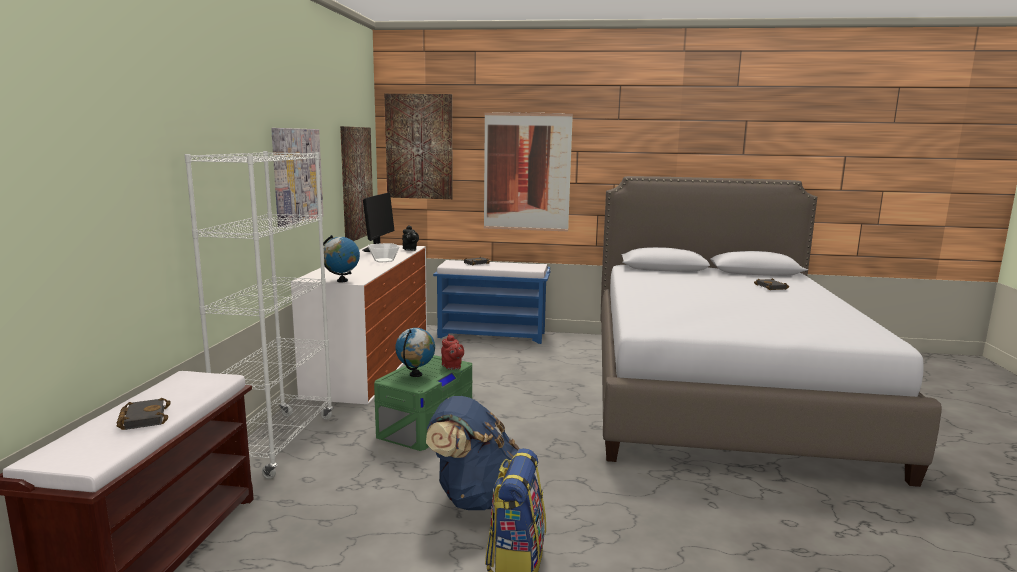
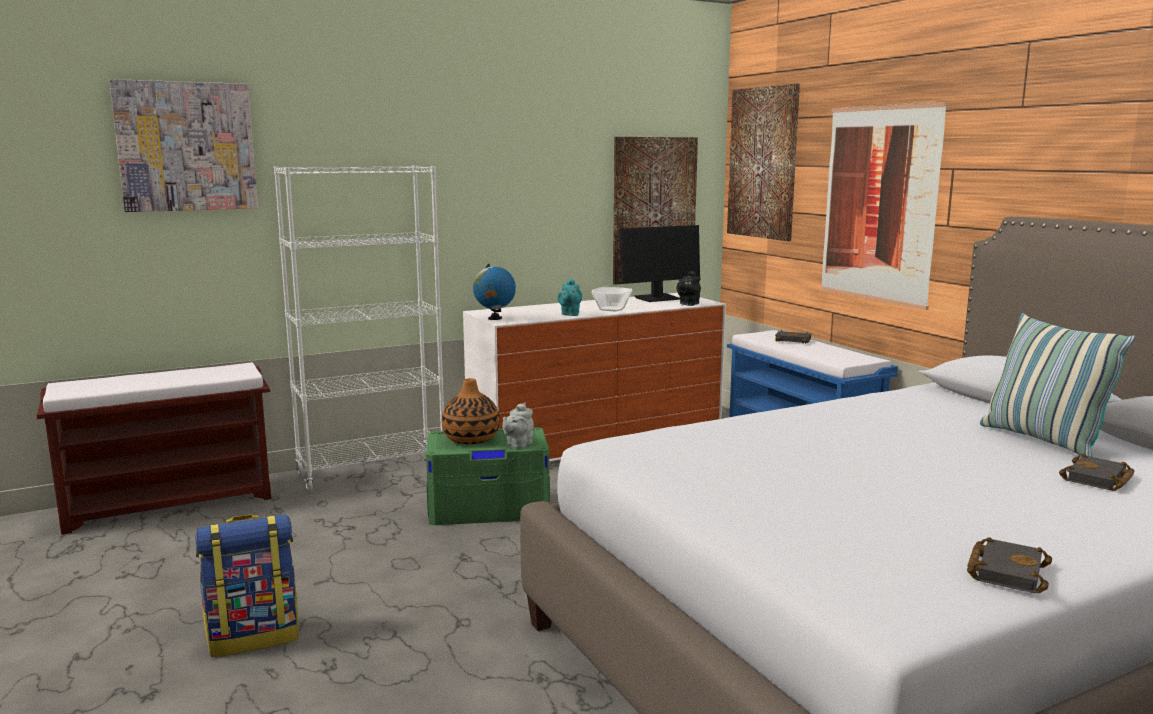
camera: 55 degrees right, 0 degrees up
black book [117,398,171,430] -> black book moved to [967,537,1052,594]
picture [271,128,324,227] -> picture moved to [109,79,258,212]
globe [395,328,435,377] -> vase [442,378,500,444]
blue backpack [426,396,519,510] -> none
red teapot [441,334,464,370] -> grey teapot [502,403,534,449]
none -> turquoise teapot [557,279,582,316]
none -> pillow [980,313,1136,457]

